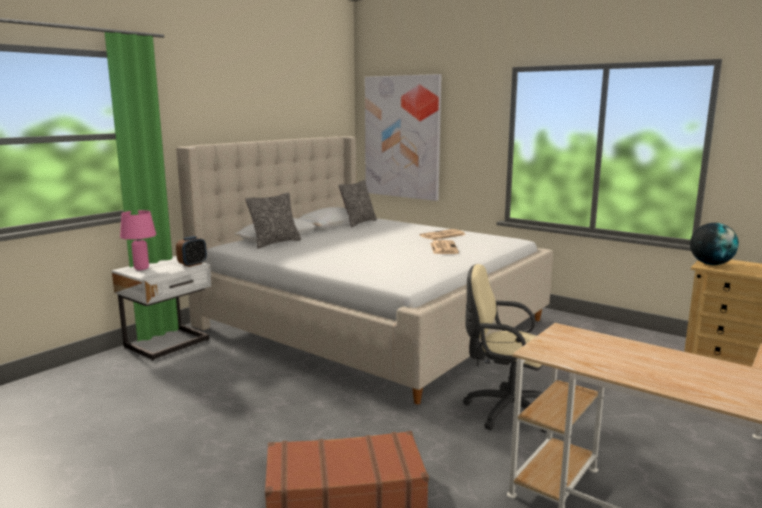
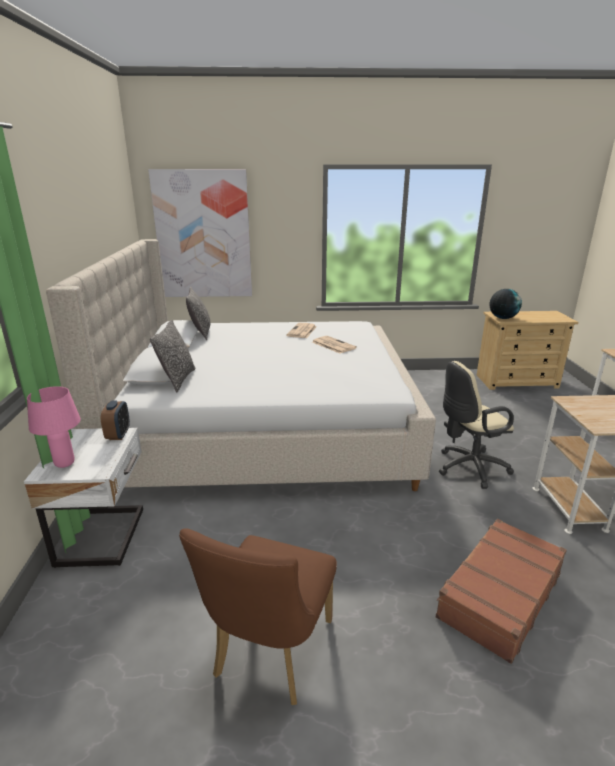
camera: 40 degrees left, 10 degrees up
none -> brown chair [179,528,337,705]

